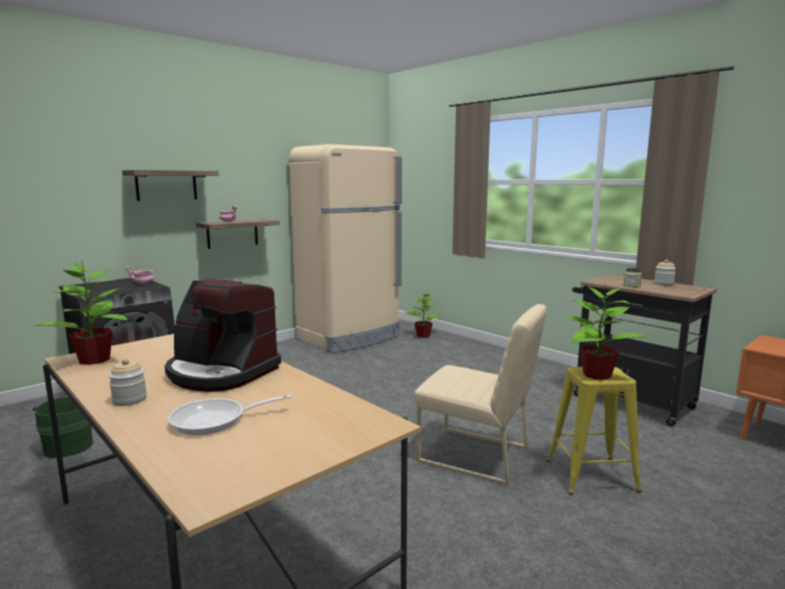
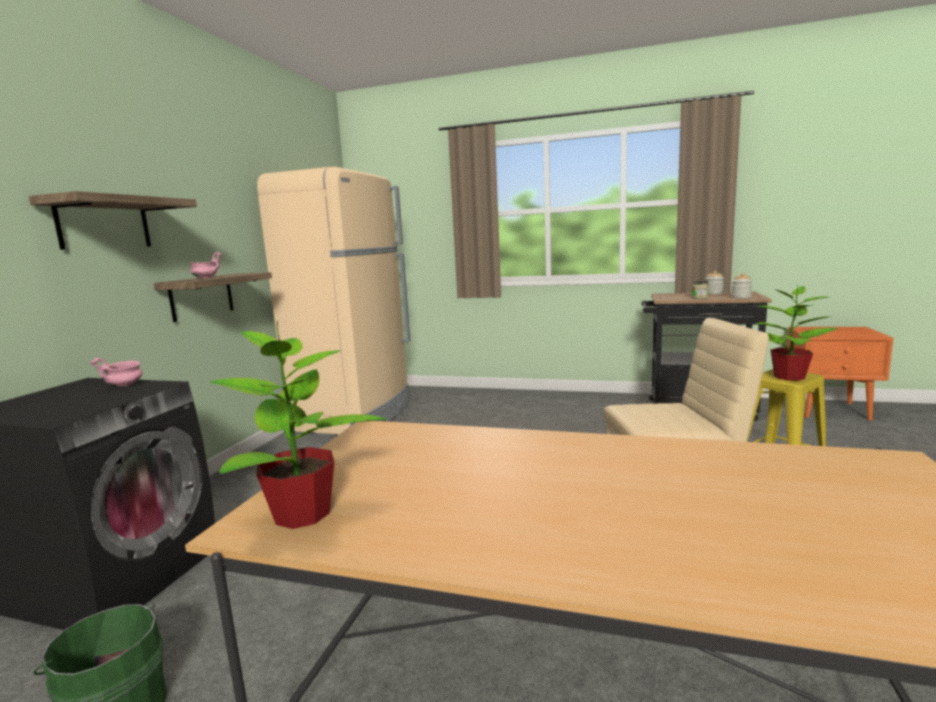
camera: 30 degrees left, 0 degrees up
jar [108,359,147,406] -> jar moved to [731,273,752,299]
coffee machine [165,278,281,392] -> none
frying pan [168,395,292,435] -> none
potted plant [405,292,441,338] -> none

